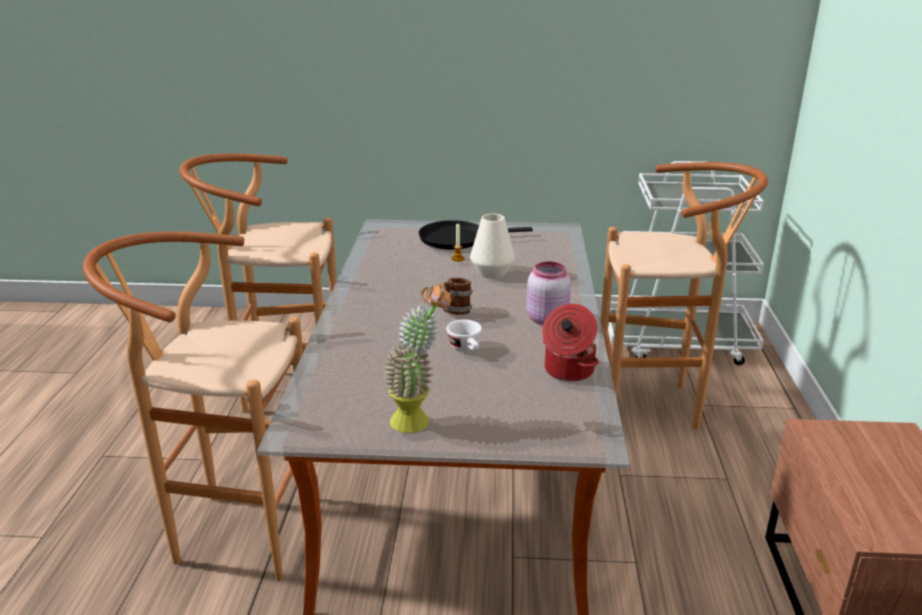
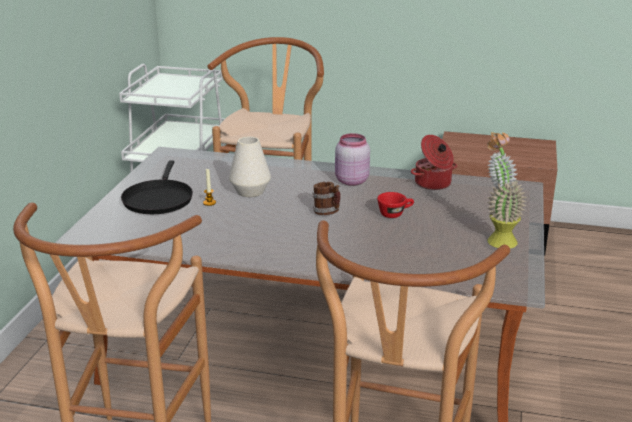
camera: 80 degrees left, 0 degrees up
white cup [446,320,482,352] -> red cup [377,192,414,218]

